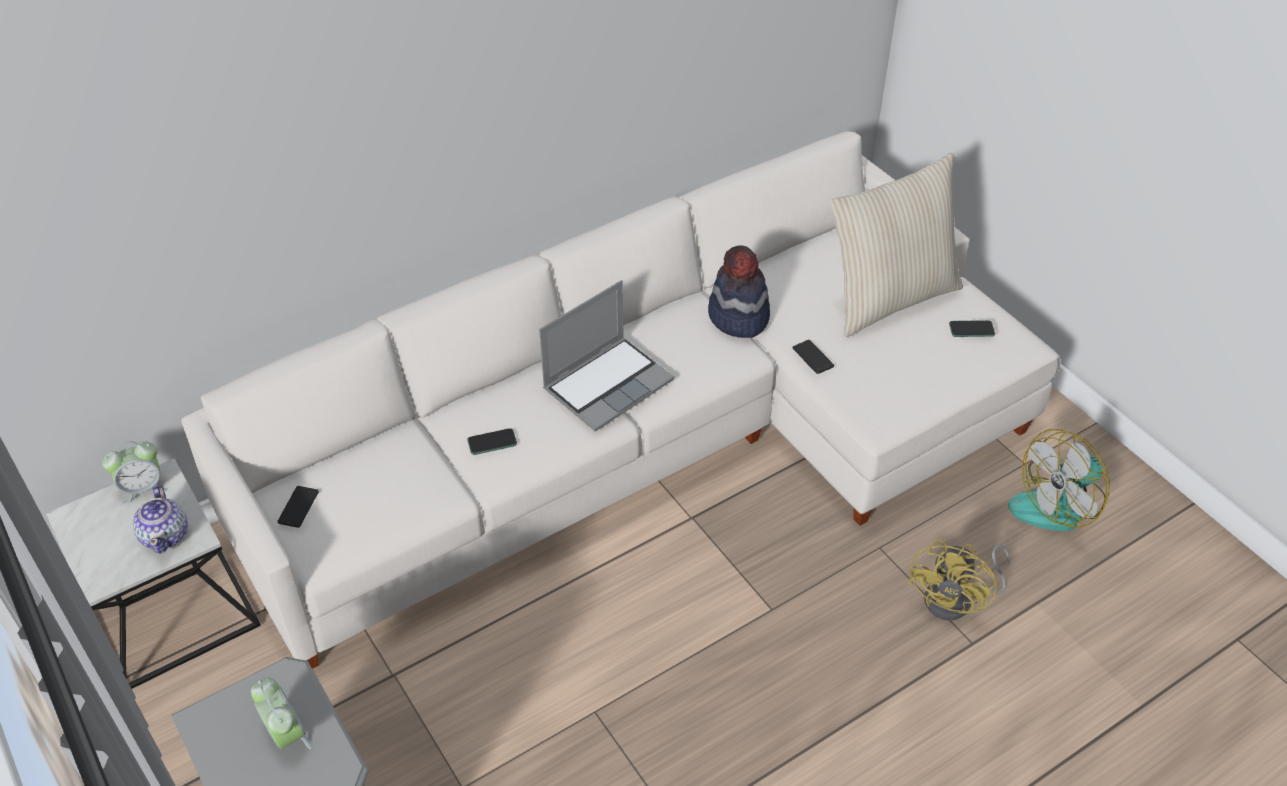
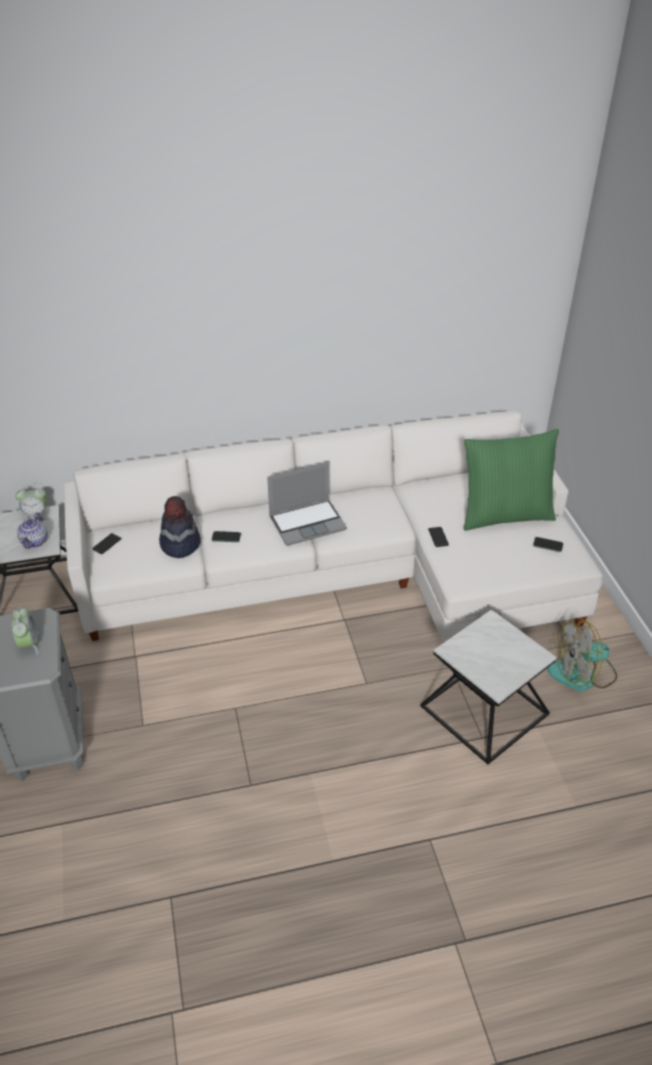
camera: 20 degrees right, 5 degrees down
hat [708,245,770,338] -> hat moved to [159,496,201,558]
beige pillow [830,152,963,337] -> green pillow [464,429,559,531]
yellow fan [908,539,1010,621] -> side table [420,610,557,764]

